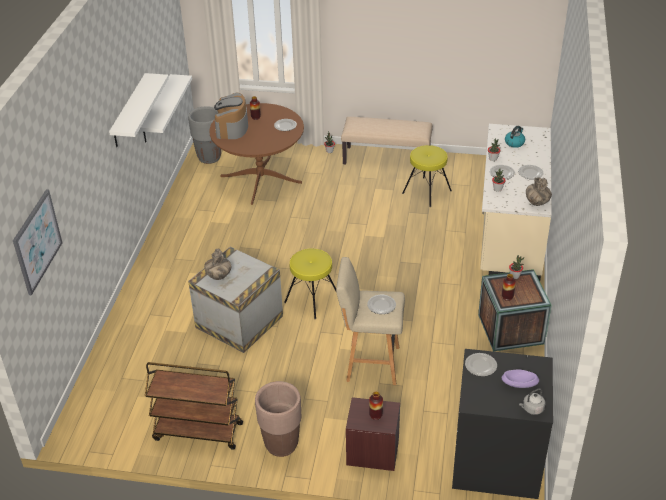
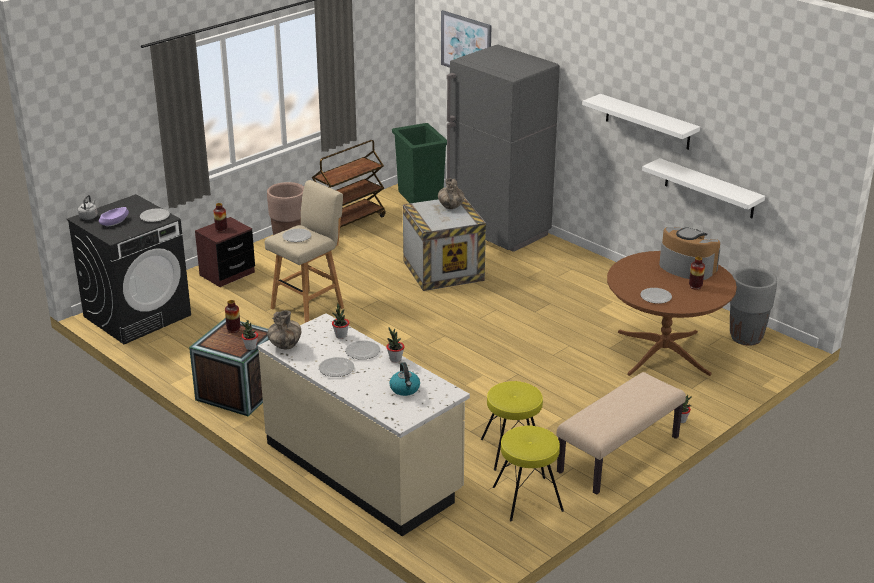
camera: 125 degrees right, 10 degrees down
yellow stool [284,249,336,319] -> yellow stool moved to [493,426,564,521]
none -> green trash can [392,123,447,203]
none -> grey fridge [447,44,560,252]

